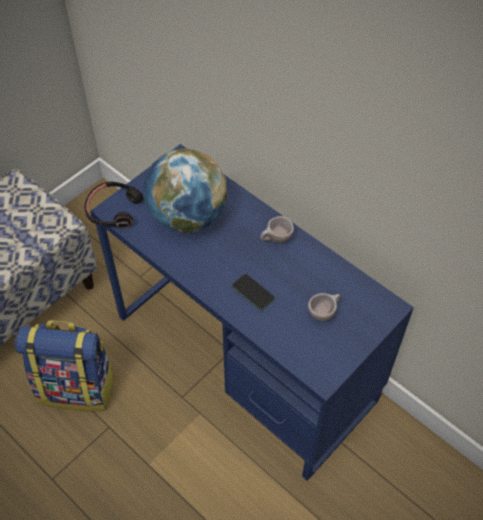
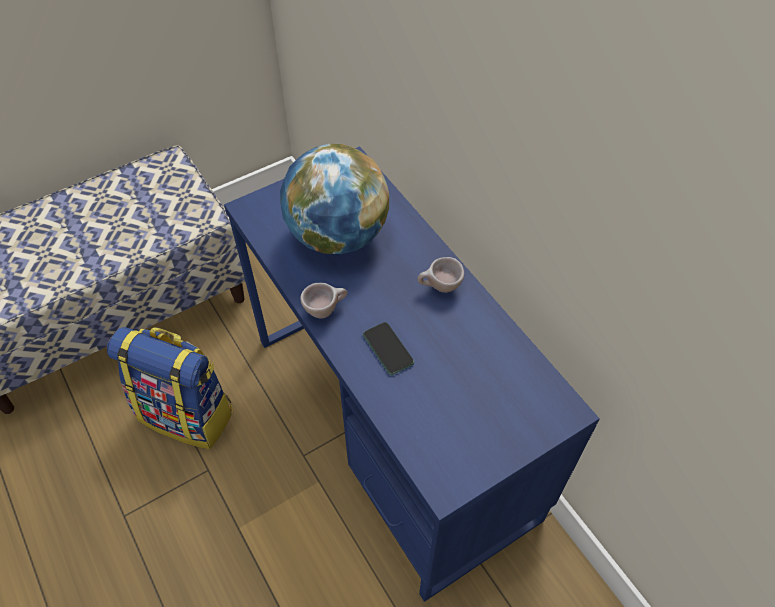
camera: 15 degrees right, 0 degrees up
black headphones [85,182,143,228] -> none
beige cup [308,293,341,321] -> beige cup moved to [300,283,347,319]

